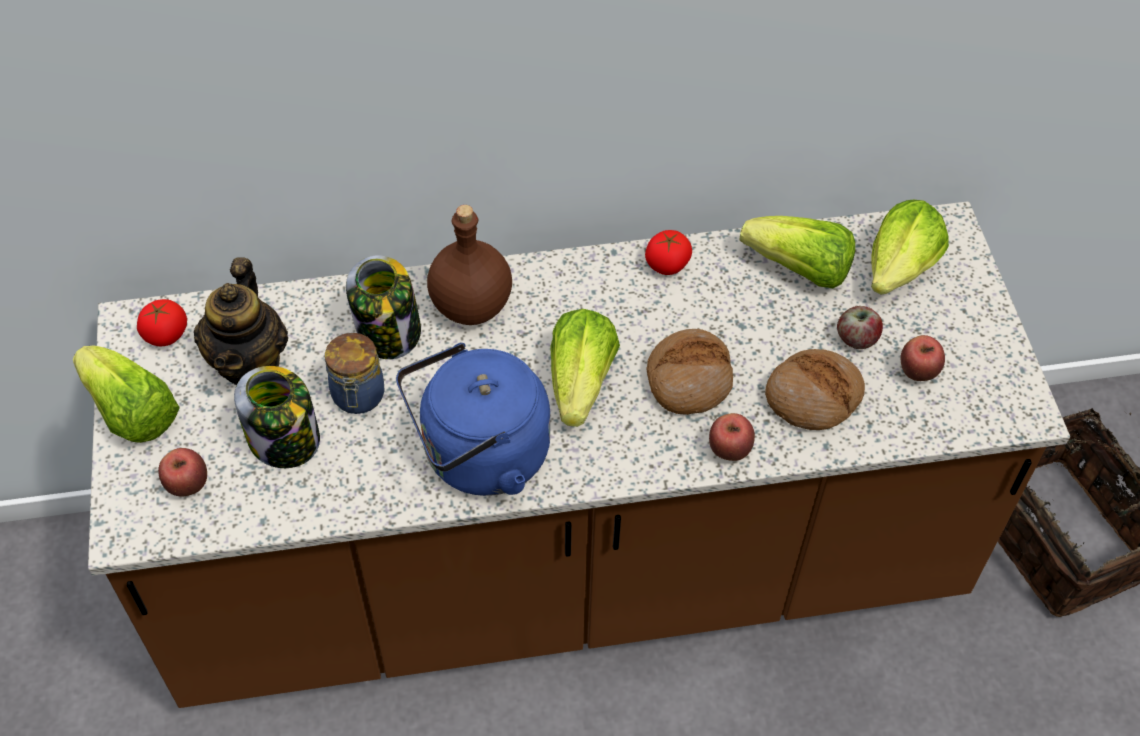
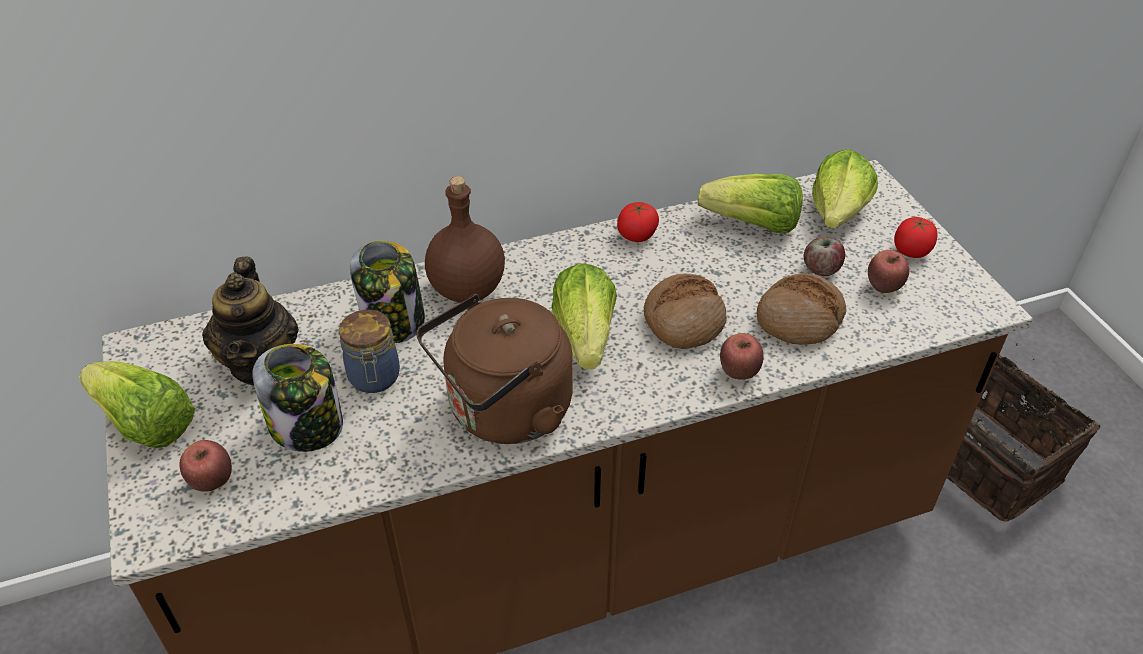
camera: 10 degrees left, 10 degrees down
tomato [137,299,187,347] -> tomato moved to [894,217,938,258]
blue kettle [396,343,550,496] -> brown kettle [416,294,573,444]

